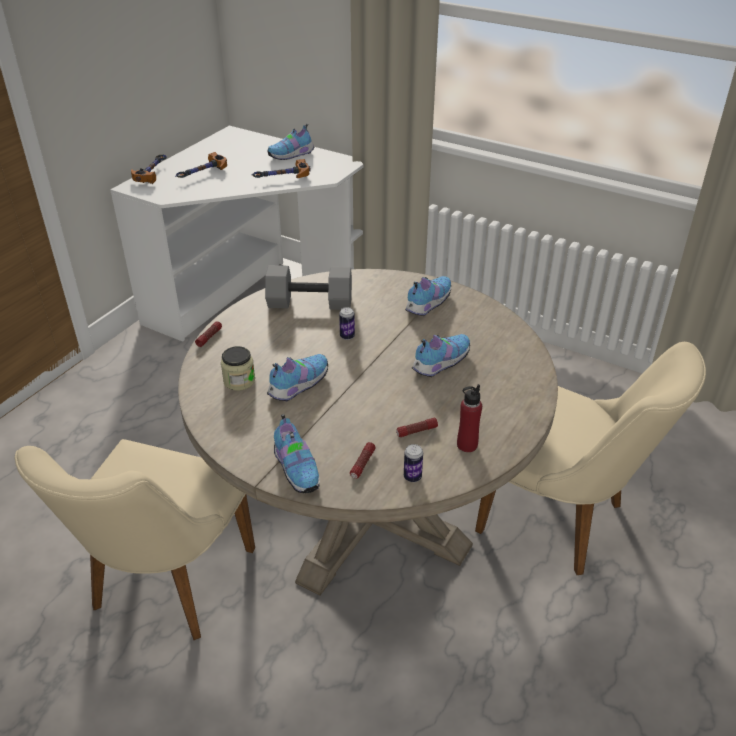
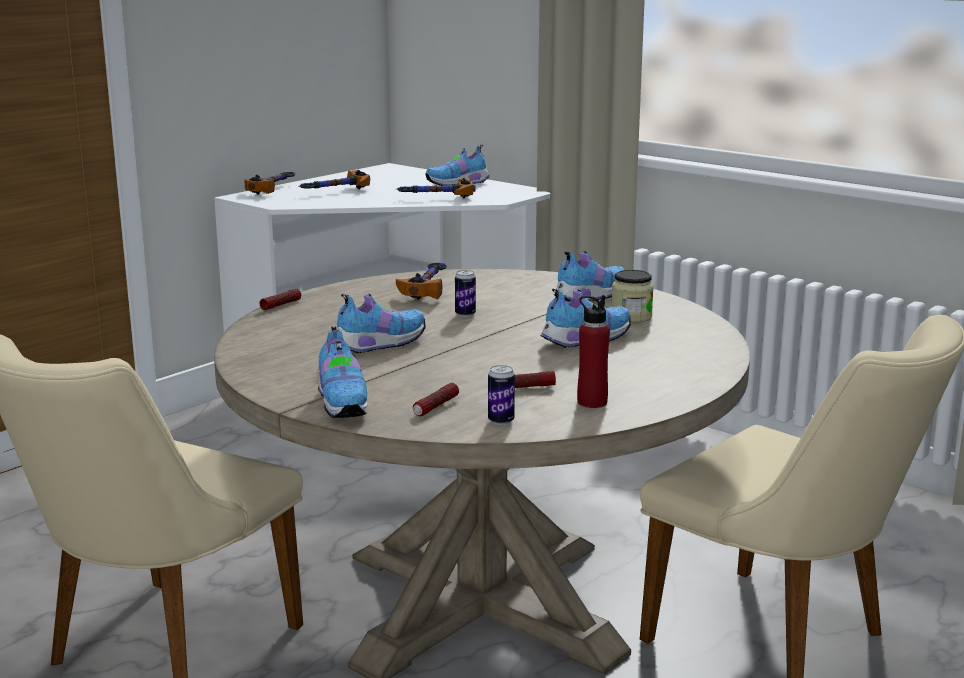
camera: 10 degrees right, 20 degrees down
jar [221,346,255,391] -> jar moved to [612,270,654,323]
grey dumbbell [265,265,352,310] -> hammer [396,263,447,300]

